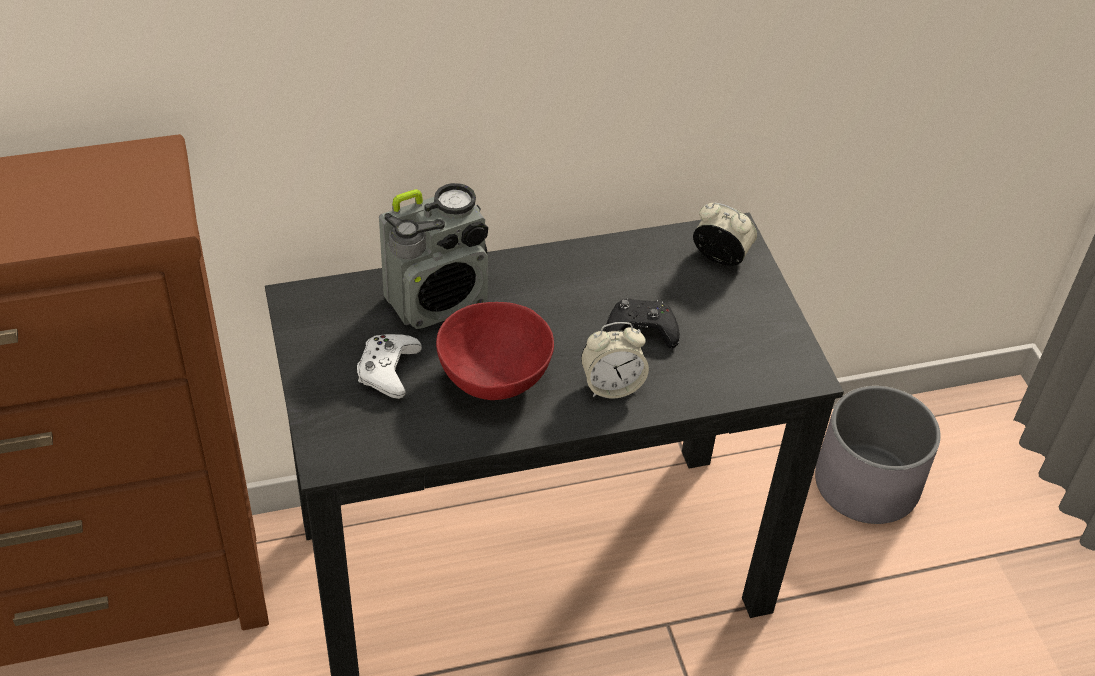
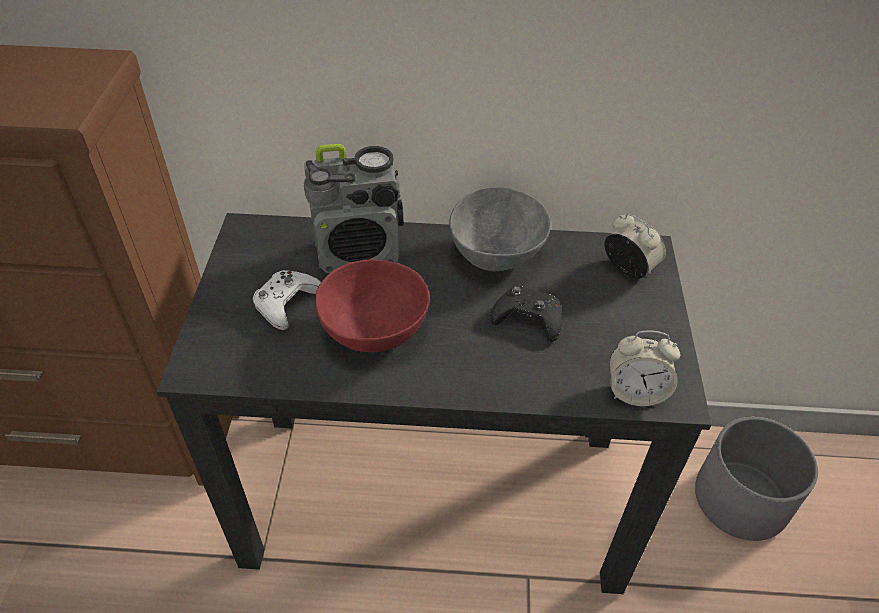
camera: 20 degrees right, 0 degrees up
alarm clock [581,322,649,399] -> alarm clock moved to [610,330,680,406]
none -> grey bowl [449,187,551,271]

